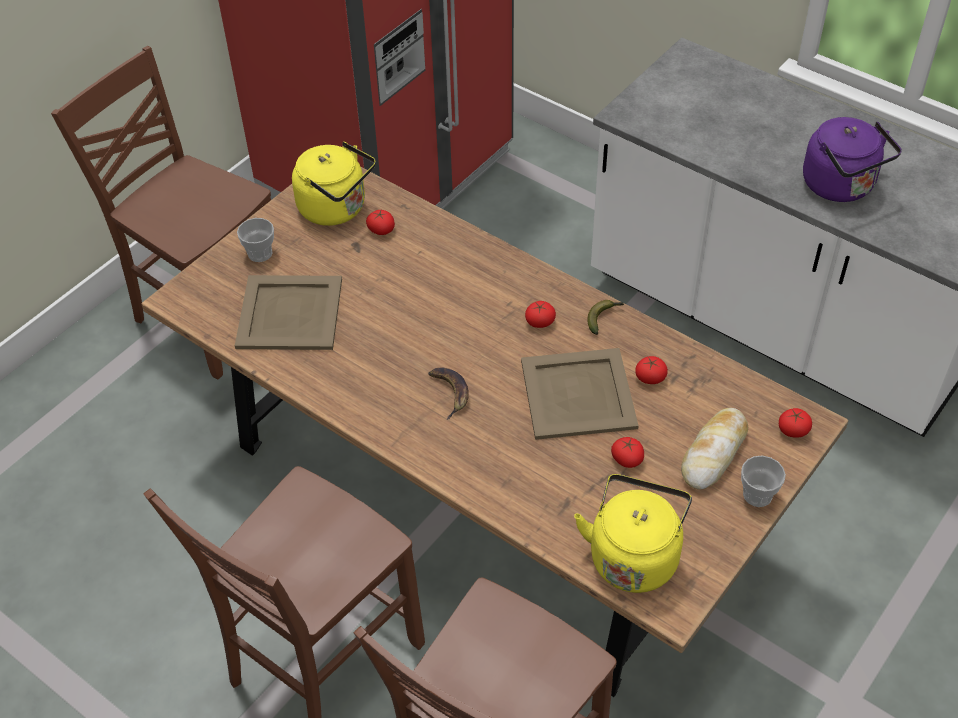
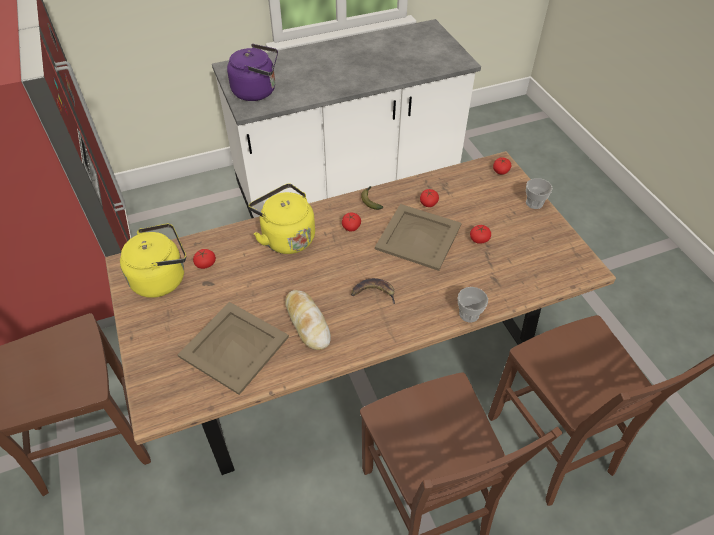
camera: 60 degrees left, 0 degrees up
cup [237,218,274,262] -> cup moved to [458,287,488,323]
yellow kettle [574,474,692,593] -> yellow kettle moved to [248,183,315,254]
bread [681,408,748,490] -> bread moved to [285,290,331,350]
purple kettle [803,117,902,202] -> purple kettle moved to [227,44,278,101]

